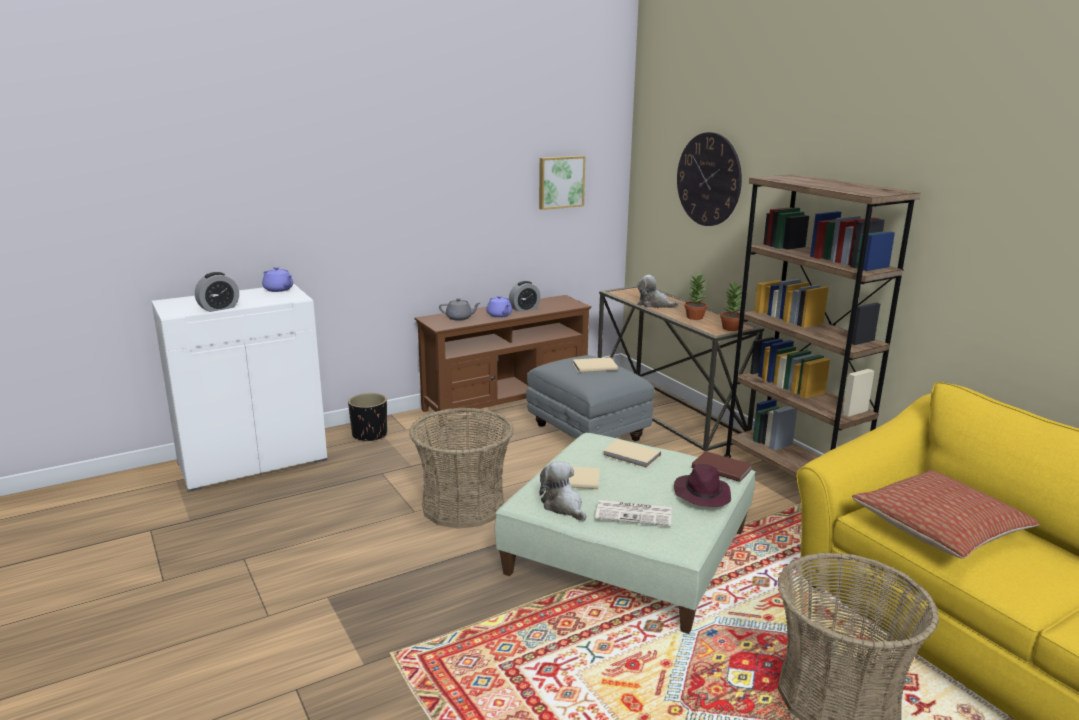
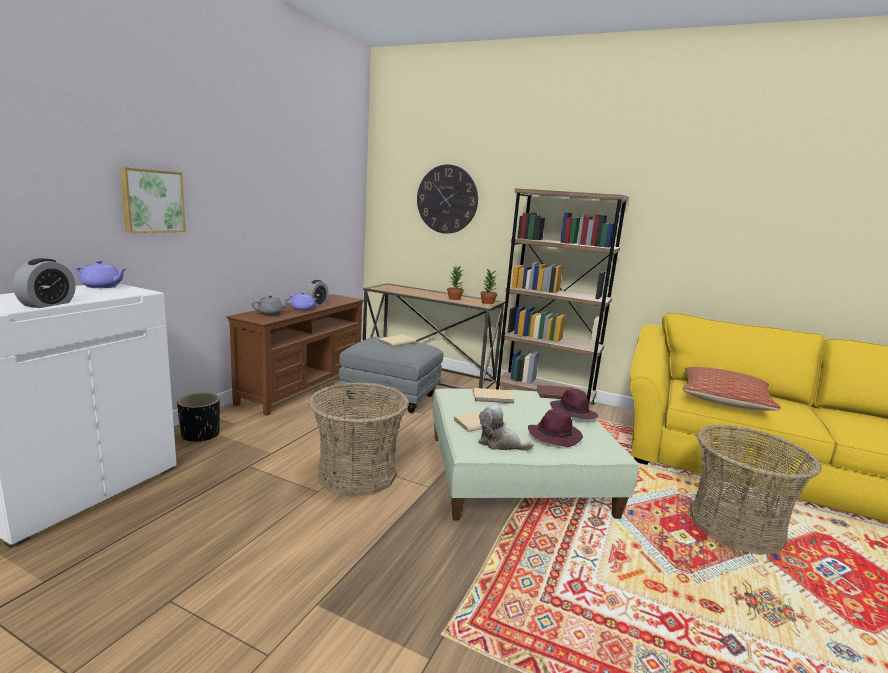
camera: 35 degrees left, 5 degrees down
picture [539,156,586,210] -> picture moved to [120,167,186,233]
newspaper [595,500,672,526] -> purple hat [528,408,583,447]
plush toy [637,275,679,308] -> none

